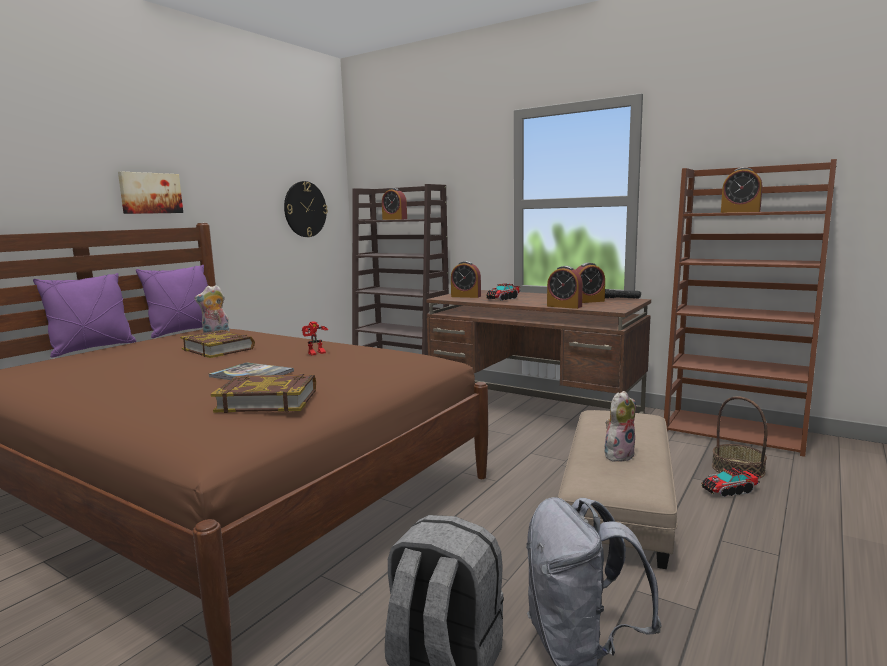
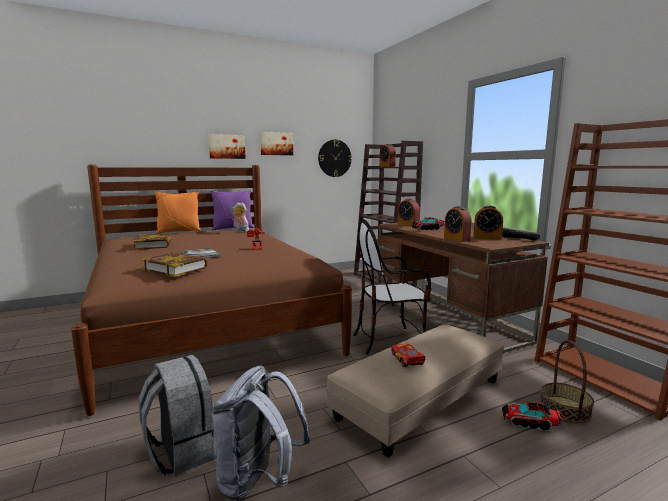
camera: 30 degrees right, 0 degrees up
purple pillow [33,273,136,358] -> orange pillow [155,192,201,234]
book [180,330,255,358] -> book moved to [134,233,172,250]
plush toy [605,391,636,462] -> toy car [391,344,425,367]
alarm clock [721,167,762,213] -> none
none -> picture [260,132,293,155]
none -> chair [353,219,431,354]

